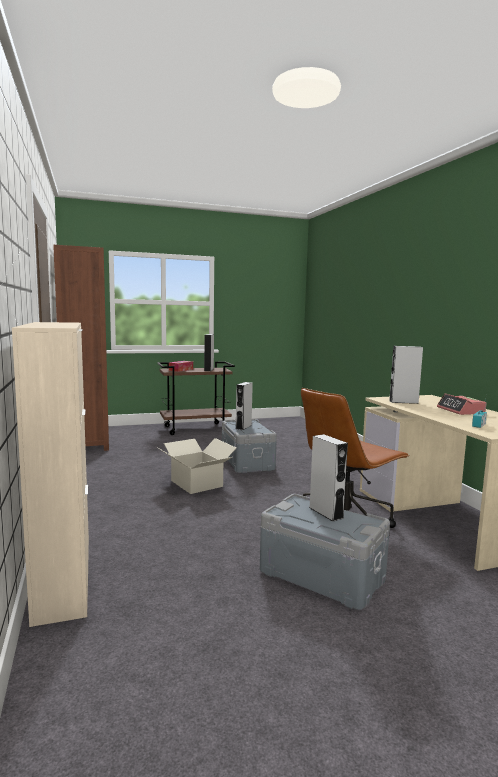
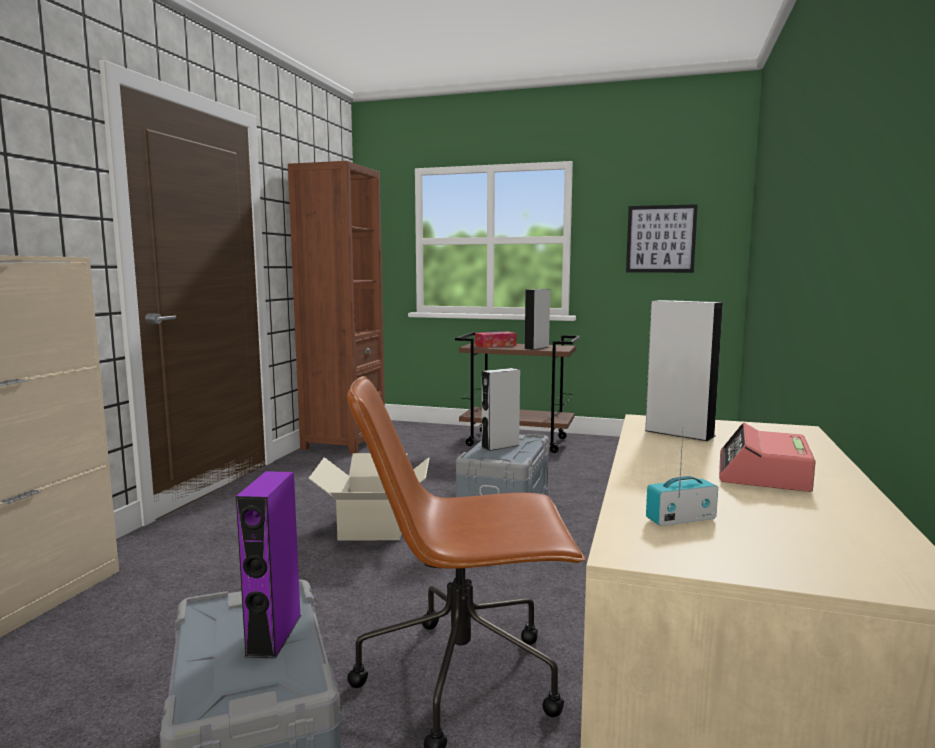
camera: 35 degrees right, 0 degrees up
grey speaker [309,434,348,521] -> purple speaker [236,471,301,659]
none -> picture [626,204,698,273]

